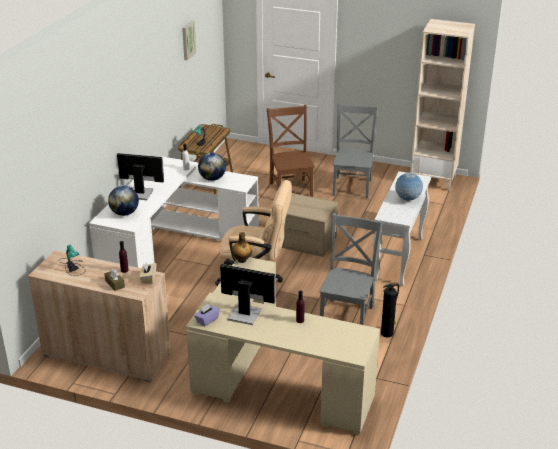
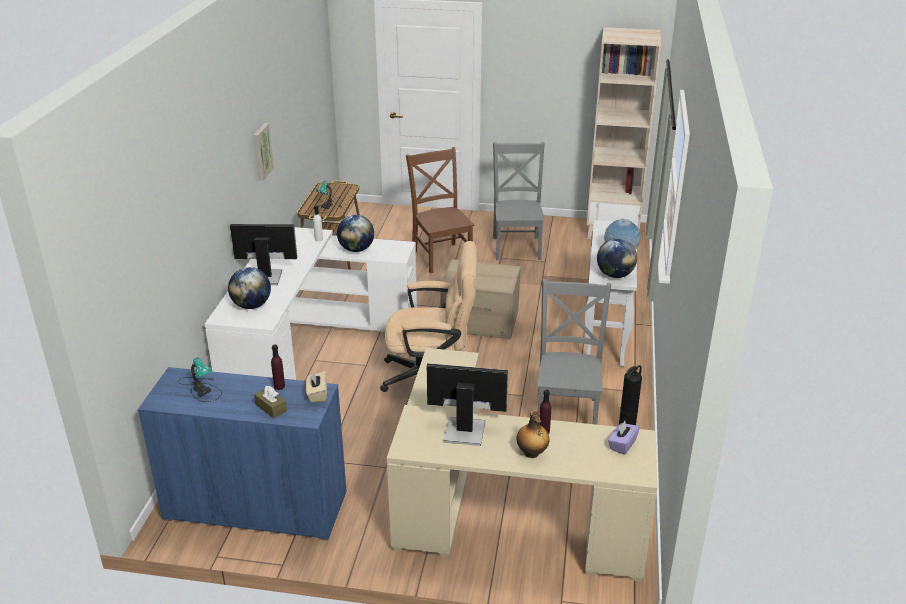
camera: 10 degrees left, 0 degrees up
beige cabinet [28,250,171,382] -> blue cabinet [138,367,347,541]
picture [182,21,196,60] -> picture moved to [253,123,274,181]
purple tissue box [194,303,220,327] -> purple tissue box moved to [608,421,640,455]
bottle [232,232,252,263] -> bottle moved to [516,410,550,458]
none -> globe [597,238,637,278]

